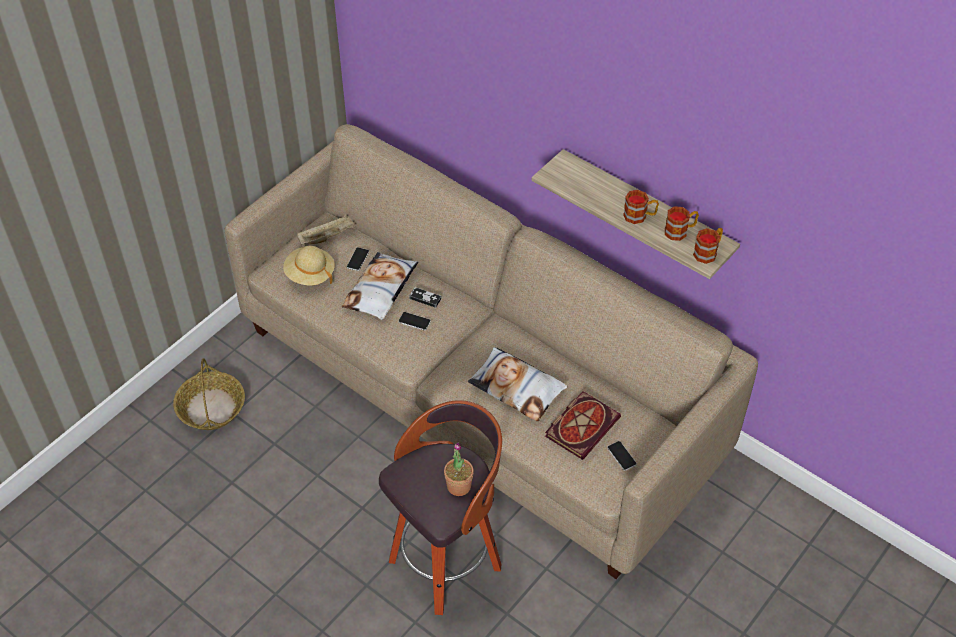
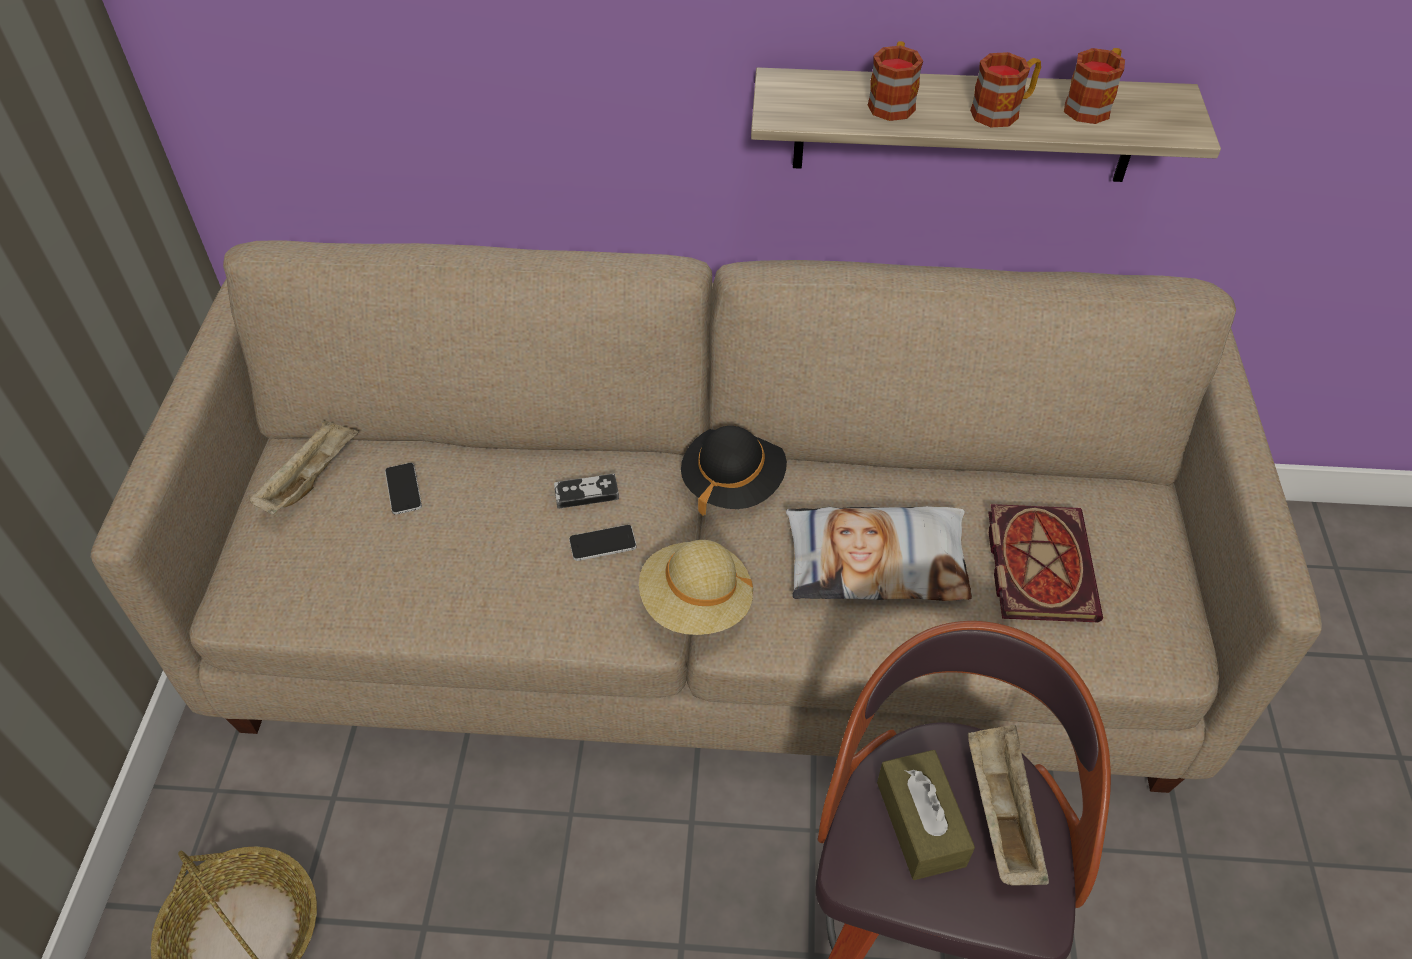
camera: 35 degrees left, 0 degrees up
beige hat [283,246,335,285] -> beige hat moved to [639,540,753,635]
pillow [342,252,418,320] -> none
potted plant [444,442,474,496] -> beige tray [968,725,1049,886]
phone [607,441,637,471] -> none
mug [693,228,723,264] -> mug moved to [868,41,923,121]
none -> black hat [681,426,787,516]
none -> brown tissue box [877,750,975,880]

